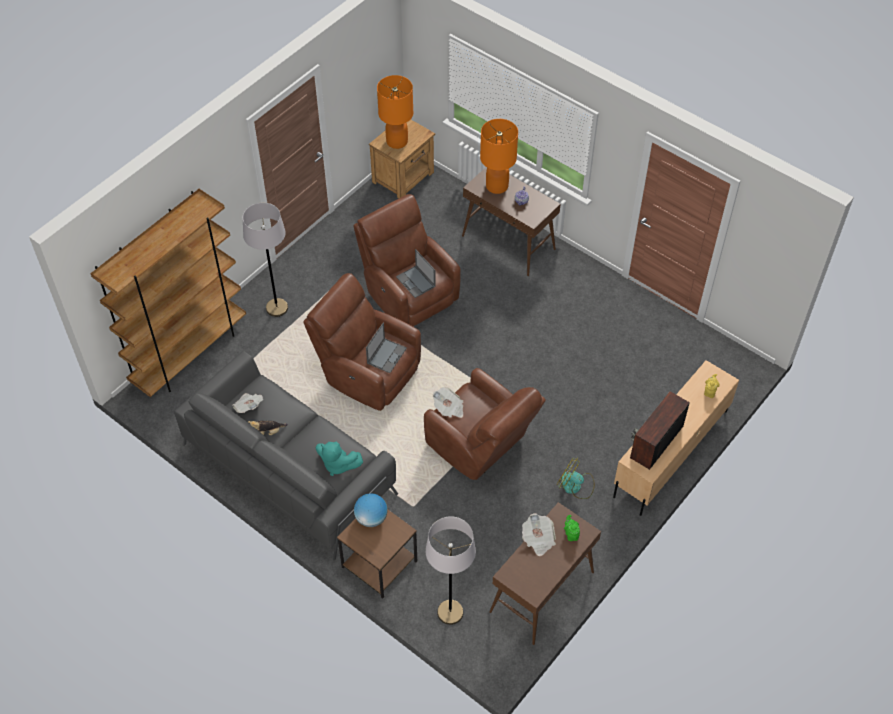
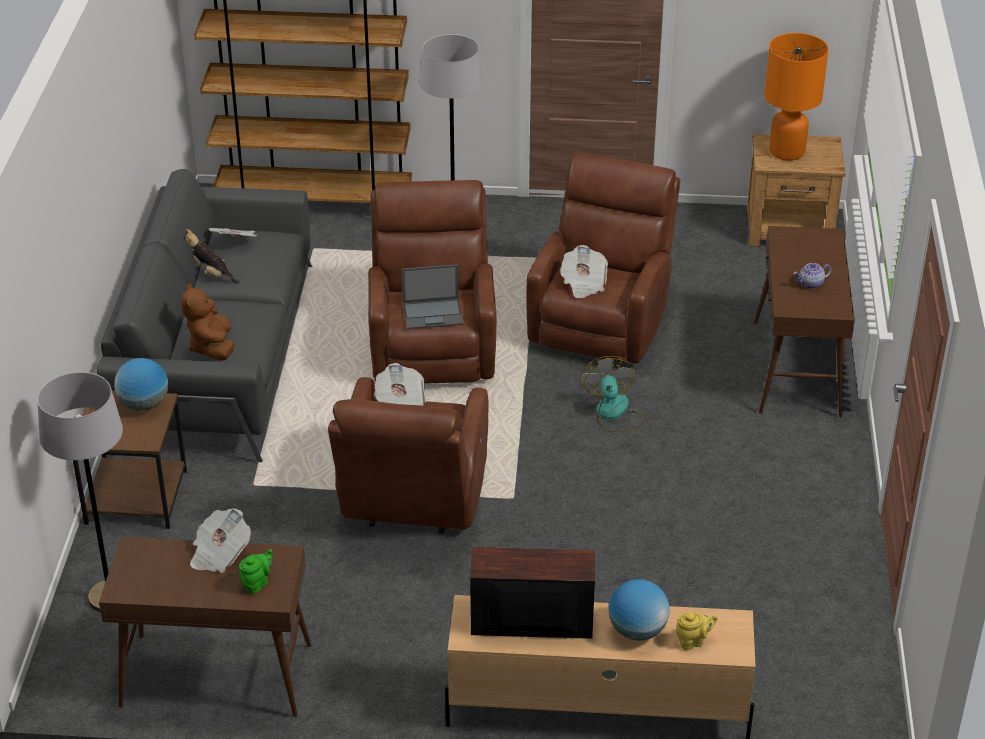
camera: 55 degrees right, 15 degrees down
turquoise plush toy [316,442,363,476] -> brown plush toy [181,284,234,361]
laptop [396,249,436,298] -> newspaper [560,245,608,299]
orange table lamp [480,119,518,194] -> none
fan [557,458,595,499] -> fan moved to [580,356,647,433]
none -> globe [608,579,670,641]

